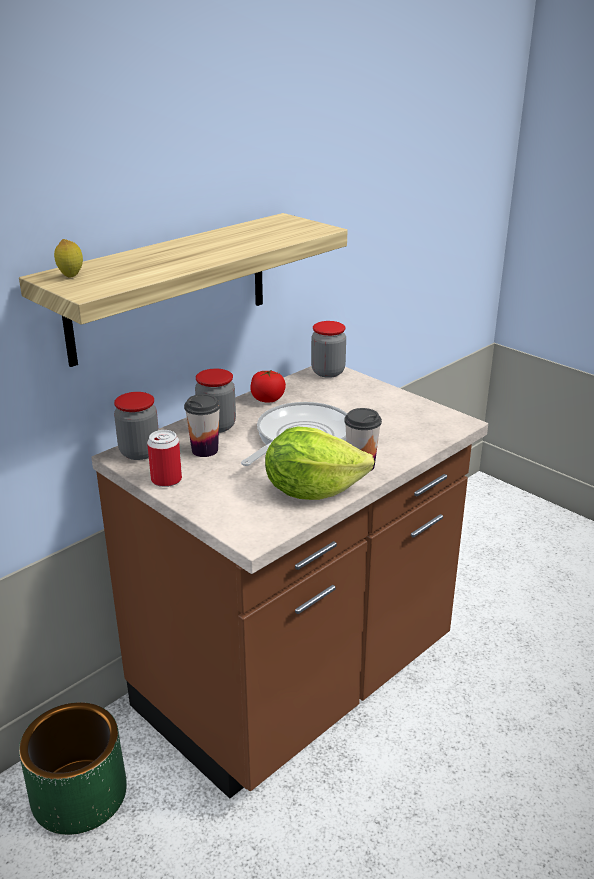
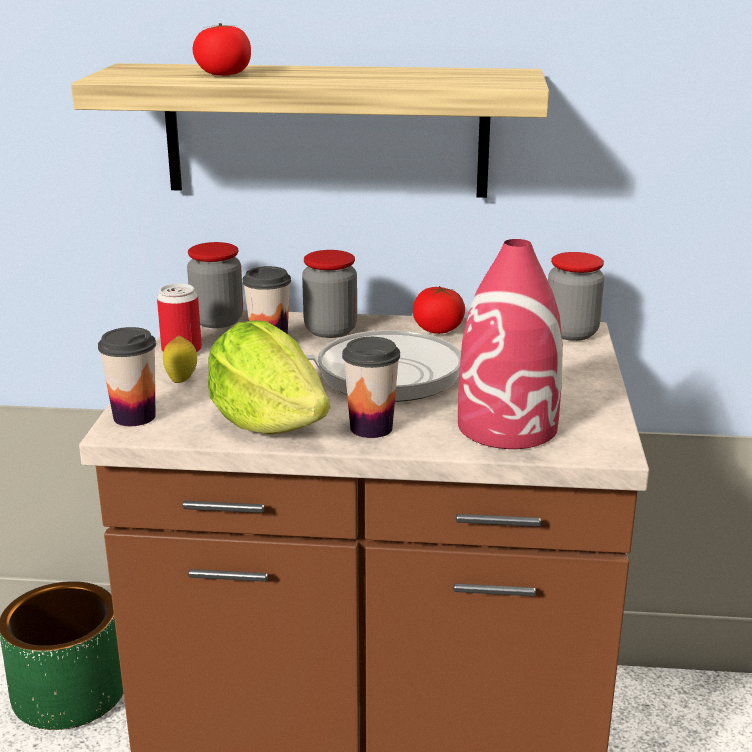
camera: 50 degrees right, 5 degrees down
lemon [54,239,83,278] -> lemon moved to [163,336,197,383]
none -> cup [98,327,156,426]
none -> tomato [192,23,251,76]
none -> red vase [458,239,563,449]

